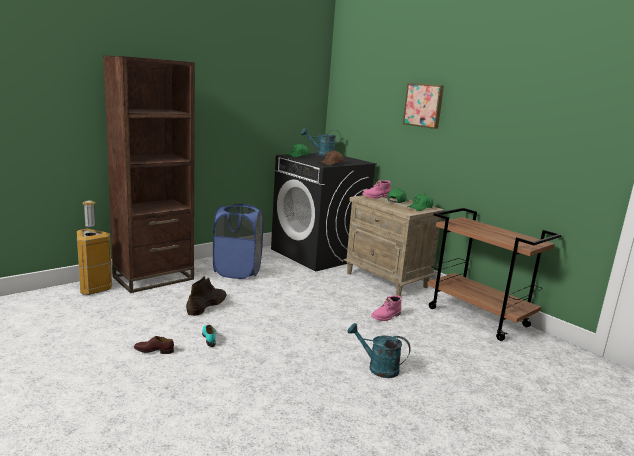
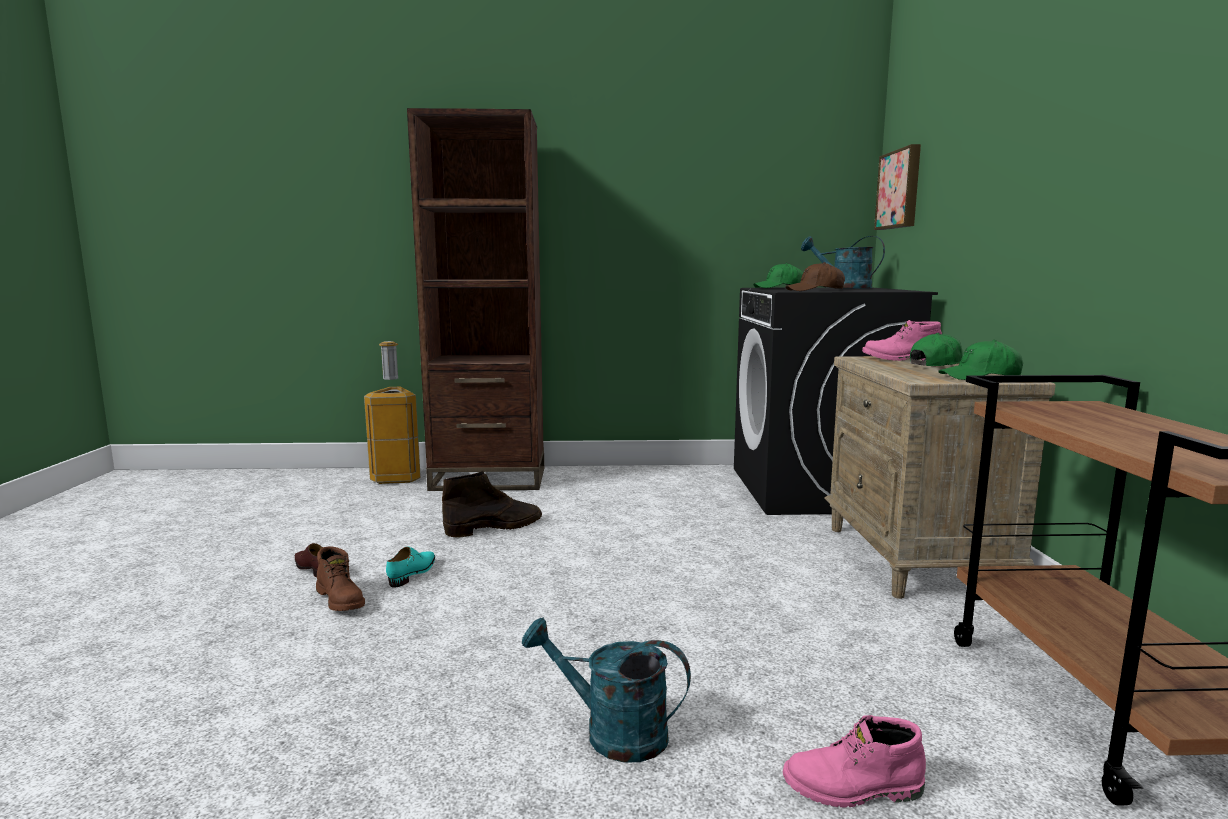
camera: 40 degrees right, 5 degrees down
blue laundry basket [213,204,263,279] -> none
turquoise watering can [347,323,410,378] -> turquoise watering can turned 45 degrees counterclockwise [522,618,691,762]
pink boot [371,295,402,321] -> pink boot moved to [783,715,926,808]
picture [403,83,444,129] -> picture moved to [874,144,921,230]
none -> brown boot [316,546,365,611]

